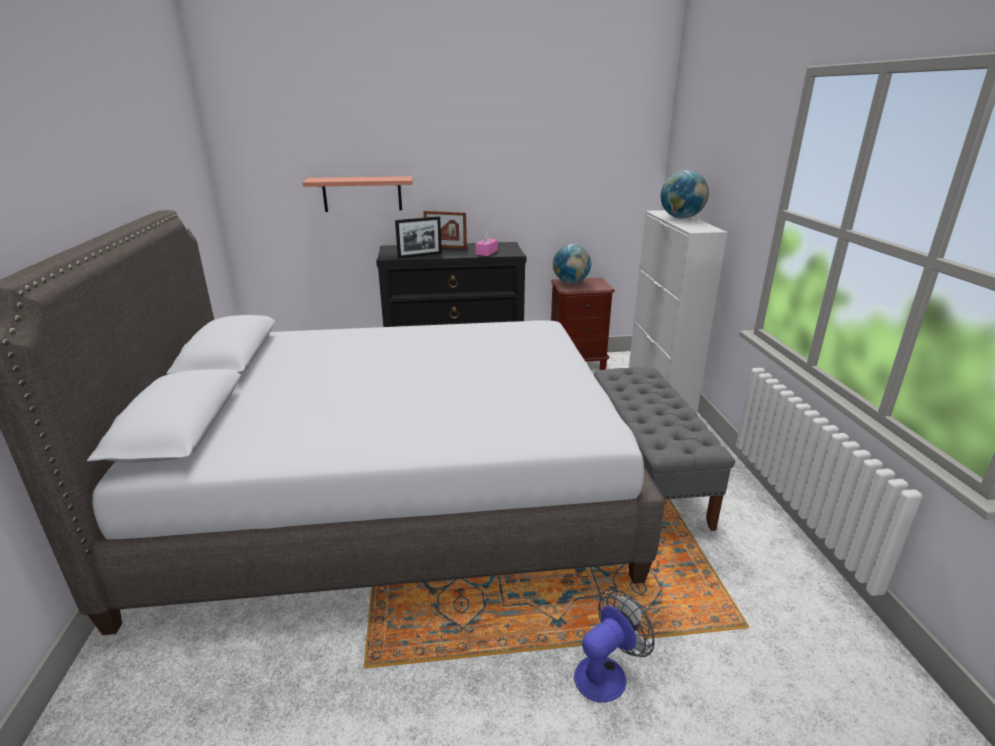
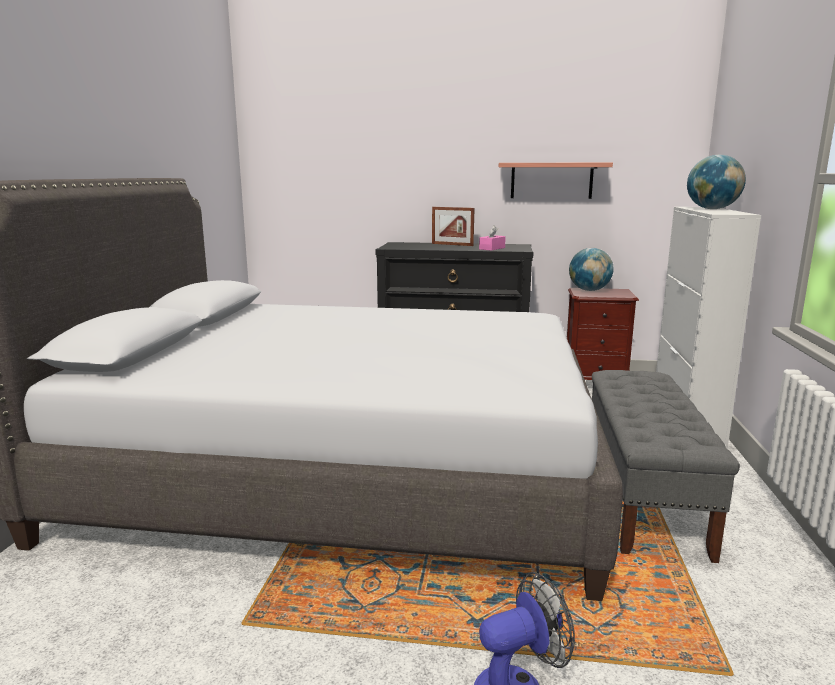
camera: 15 degrees right, 10 degrees down
shelf [302,176,413,212] -> shelf moved to [499,163,613,199]
picture frame [395,216,442,259] -> none

